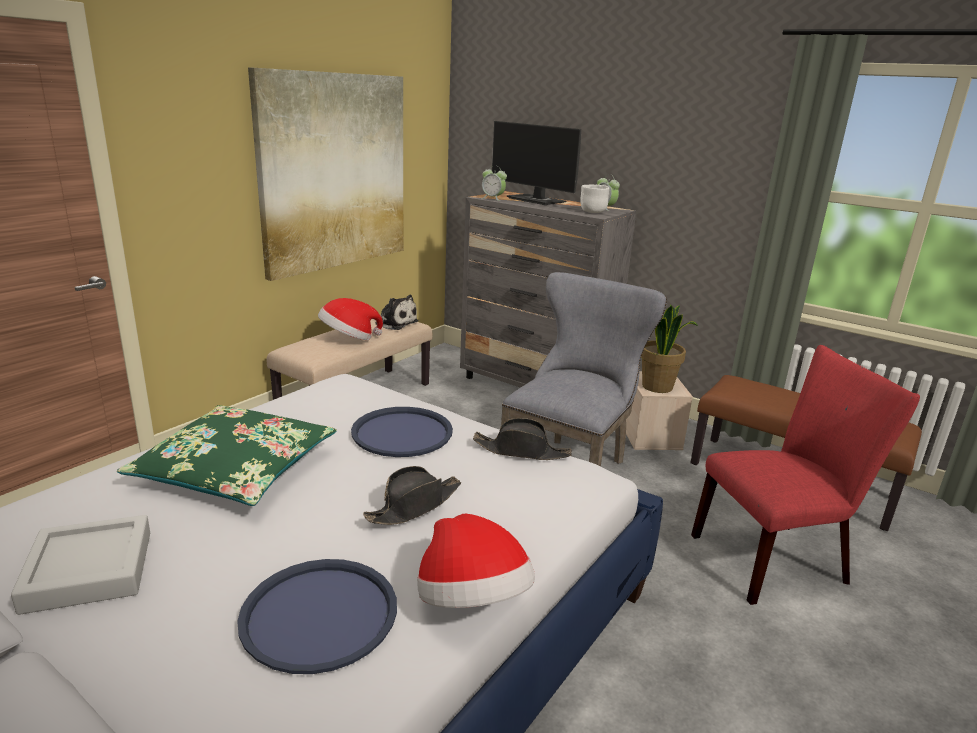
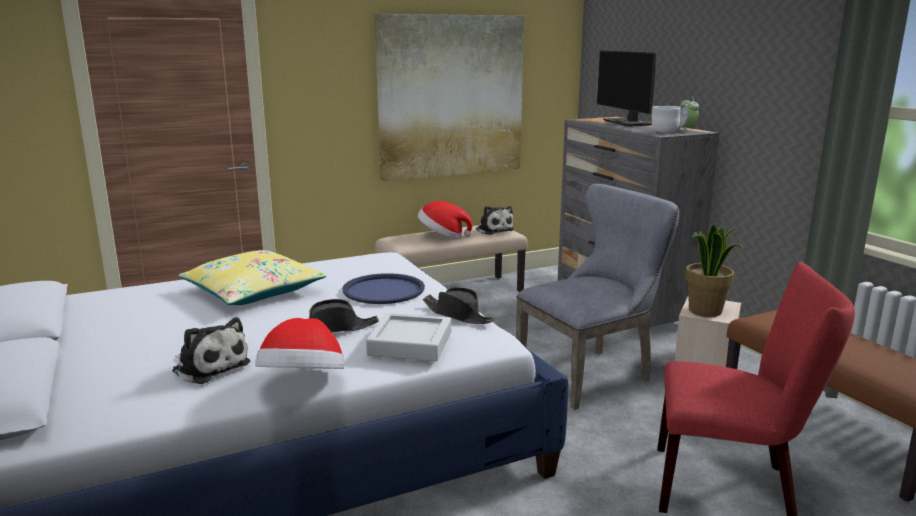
camera: 30 degrees right, 5 degrees down
grey tray [11,515,150,615] -> grey tray moved to [366,313,451,361]
green pillow [117,405,337,506] -> yellow pillow [178,250,326,305]
blue tray [237,559,397,674] -> plush toy [172,317,250,384]
alarm clock [481,166,507,201] -> none

